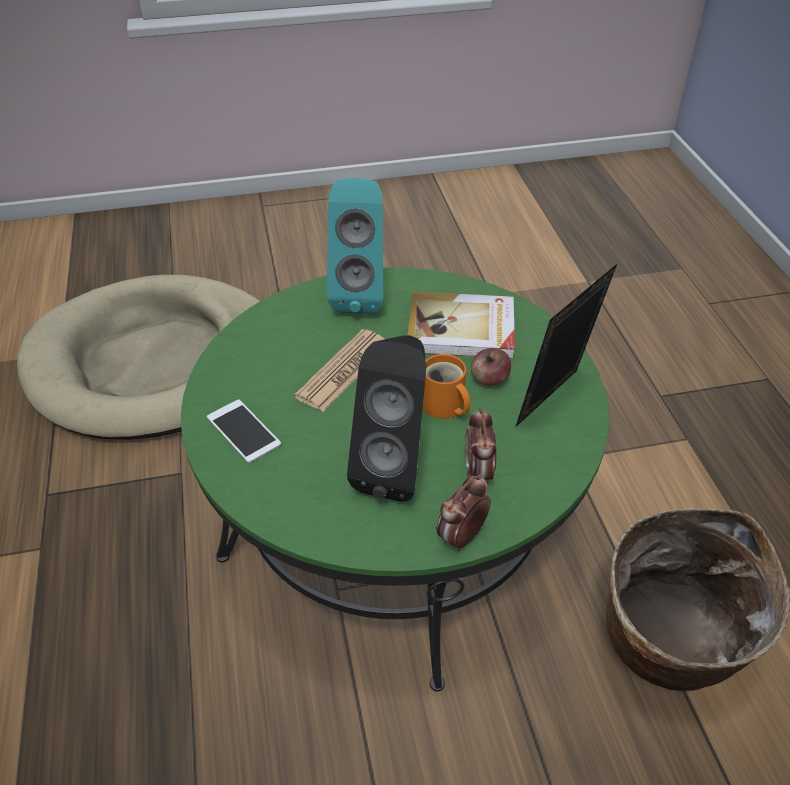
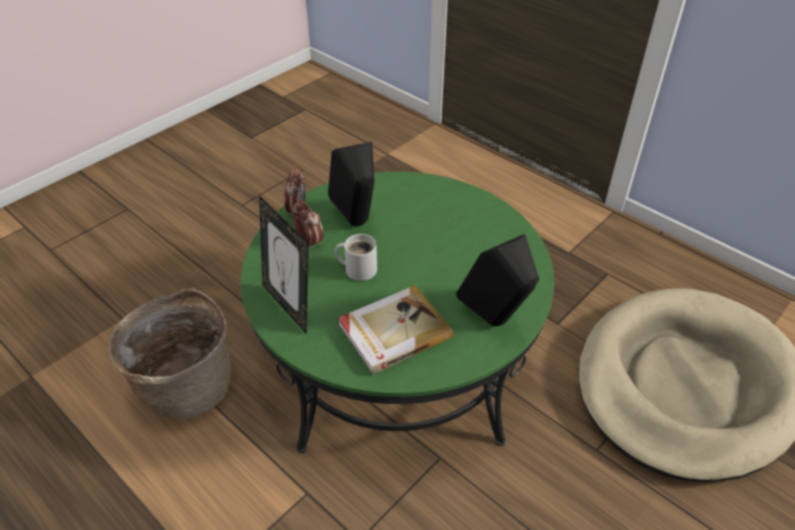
camera: 145 degrees right, 0 degrees up
phone [207,400,281,463] -> none
newspaper [294,329,384,412] -> none
turquoise speaker [327,178,383,314] -> black speaker [456,234,539,326]
orange mug [423,354,471,419] -> white mug [335,234,377,281]
apple [471,348,511,386] -> none
picture frame [516,264,617,426] -> picture frame turned 135 degrees clockwise [259,196,308,334]

